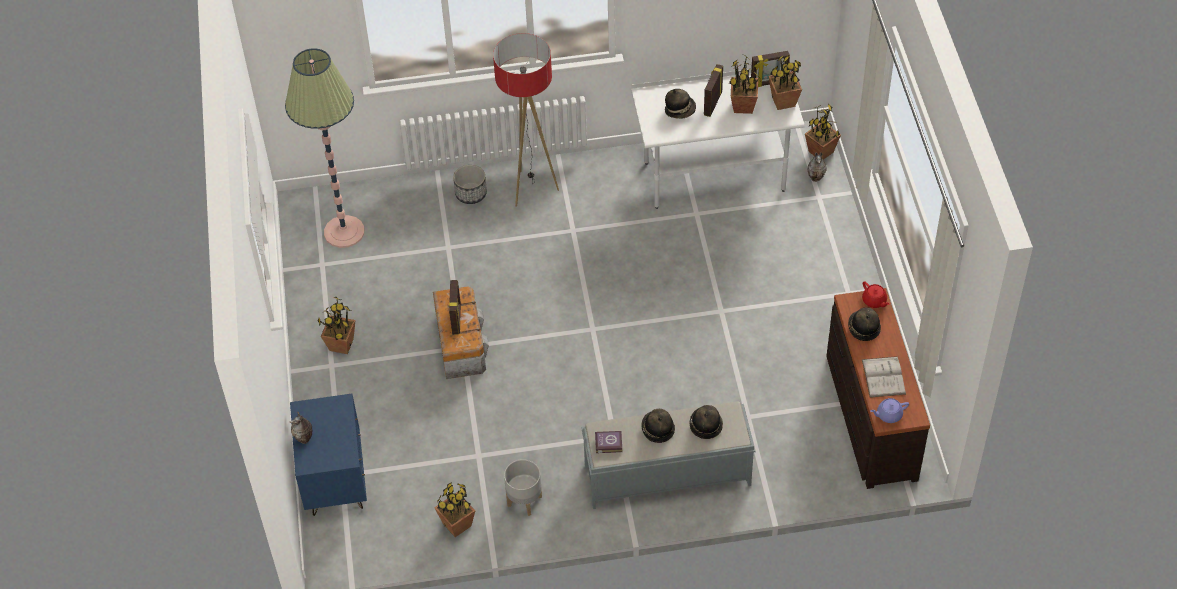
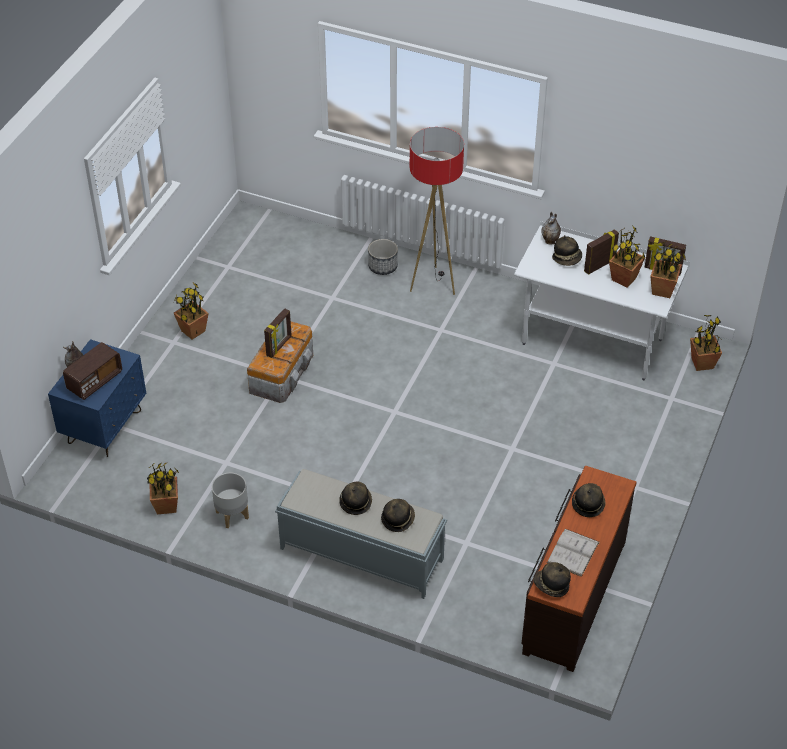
camera: 30 degrees right, 5 degrees down
floor lamp [285,48,364,248] -> none
book [595,431,622,453] -> none
vase [807,152,827,182] -> vase moved to [541,212,561,244]
red teapot [862,281,890,308] -> none
purple teapot [870,398,909,423] -> hat [533,562,571,597]
none -> radio [63,342,122,400]

